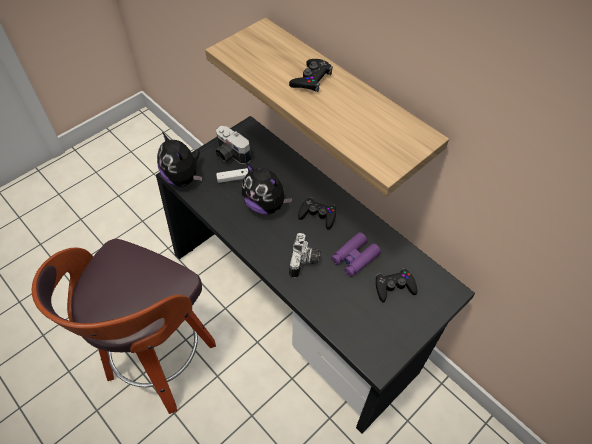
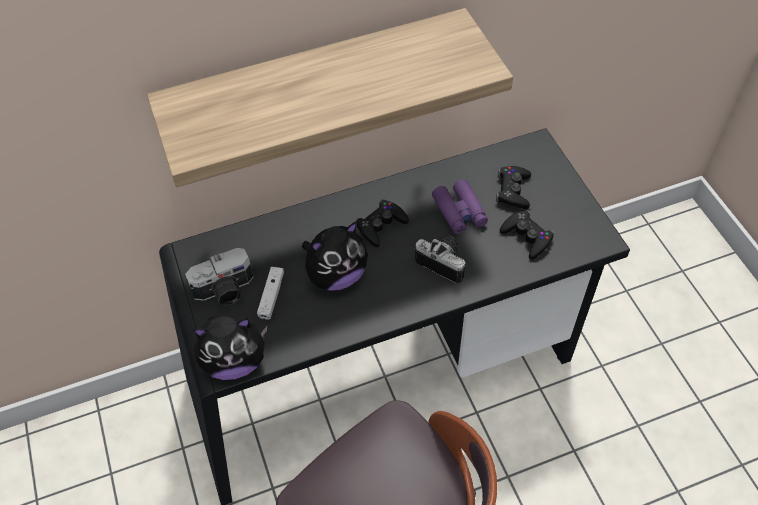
camera: 65 degrees left, 0 degrees up
black game controller [289,59,333,92] -> black game controller moved to [500,210,554,260]

